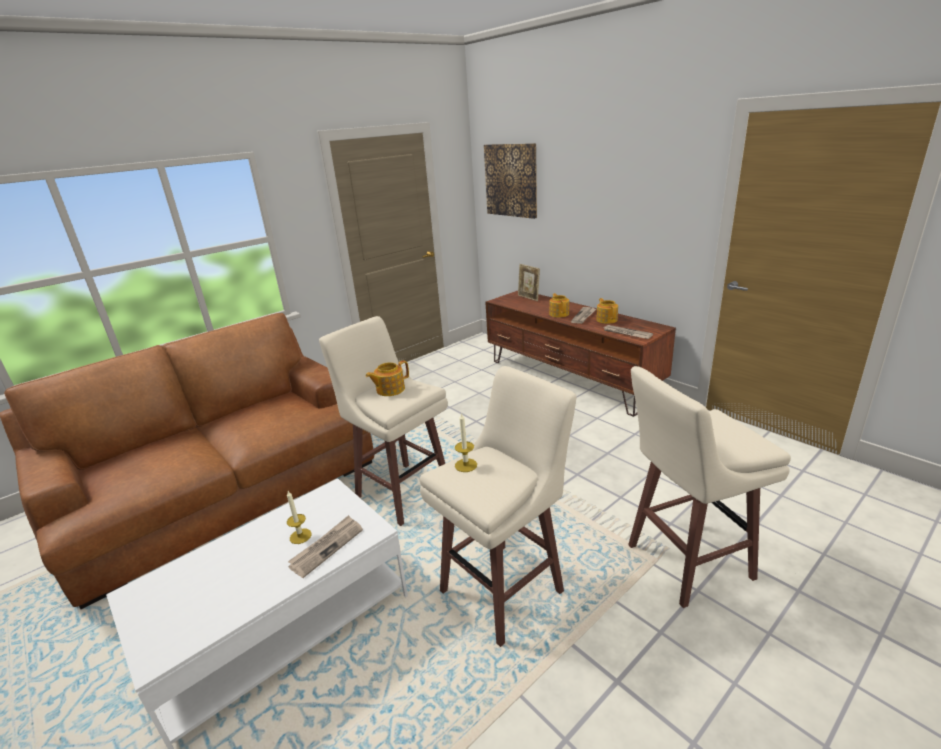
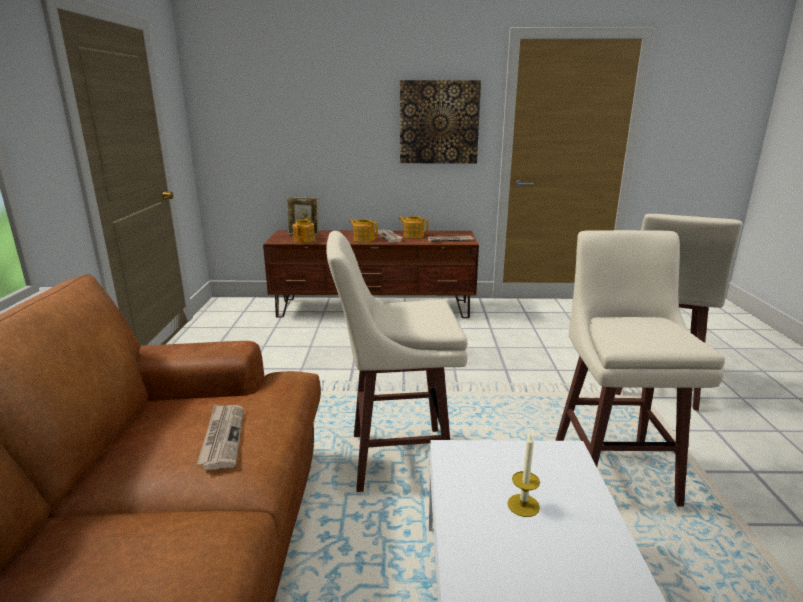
camera: 50 degrees left, 5 degrees down
newspaper [288,515,363,578] -> newspaper moved to [197,404,244,470]
teapot [366,360,409,396] -> teapot moved to [293,218,315,243]
candle [455,413,477,472] -> none
picture [484,143,537,219] -> picture moved to [400,80,481,163]

